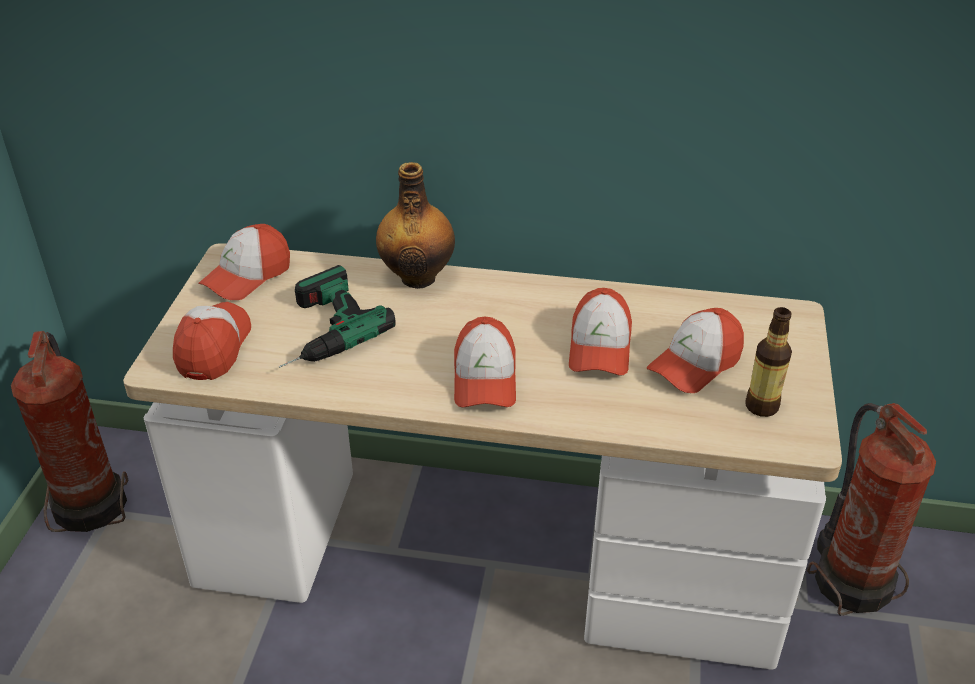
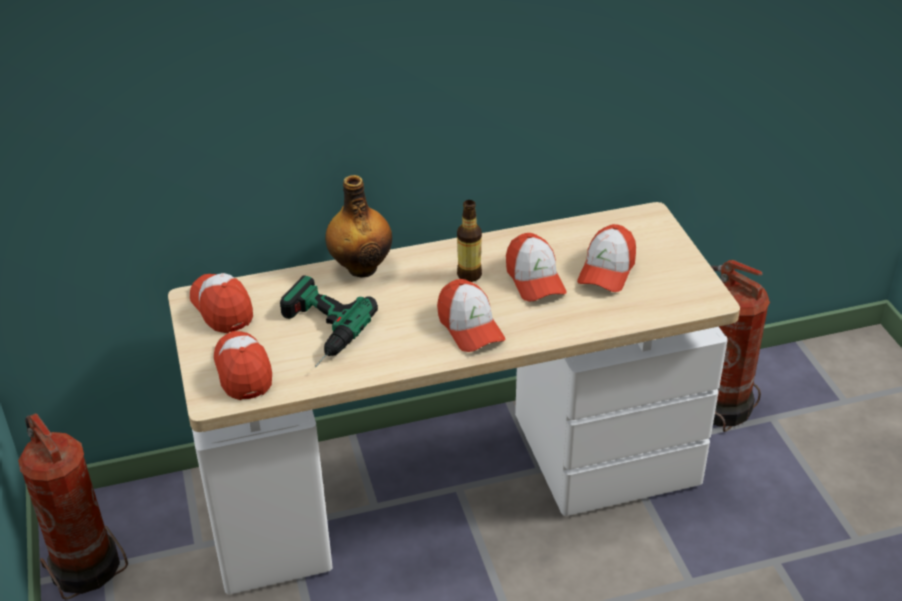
camera: 25 degrees left, 0 degrees up
cap [199,224,290,300] -> cap turned 135 degrees clockwise [190,273,253,333]
bottle [746,307,792,417] -> bottle moved to [457,200,482,282]

